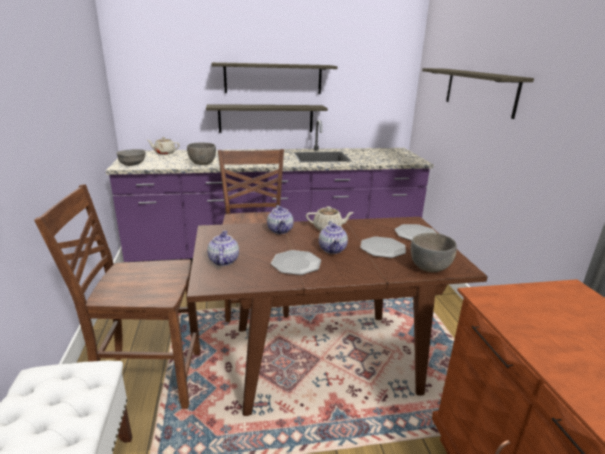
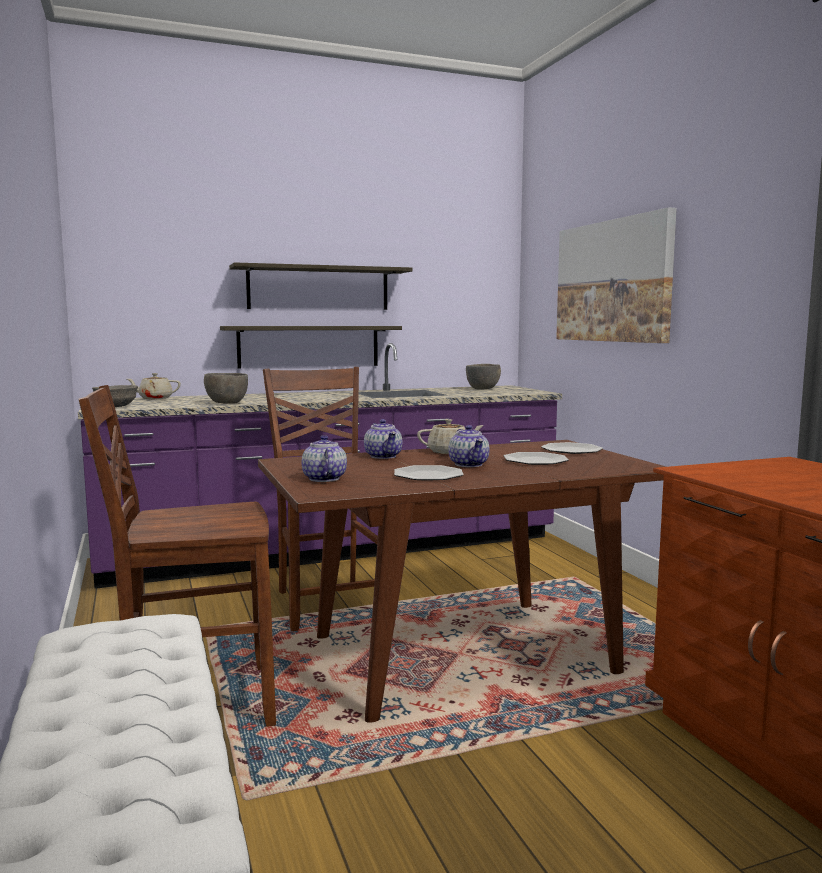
camera: 10 degrees left, 15 degrees down
grey bowl [411,233,457,272] -> grey bowl moved to [466,364,501,390]
shelf [422,68,534,119] -> picture [556,207,677,343]

